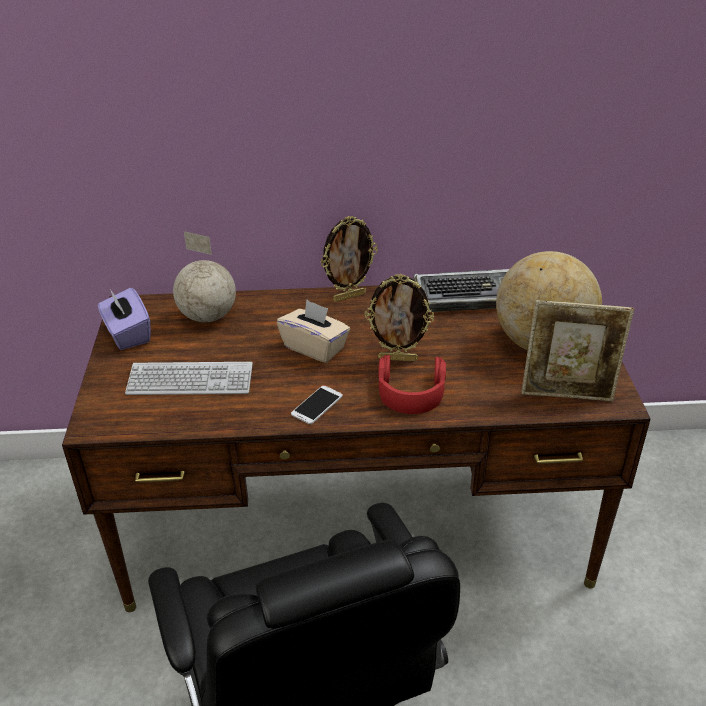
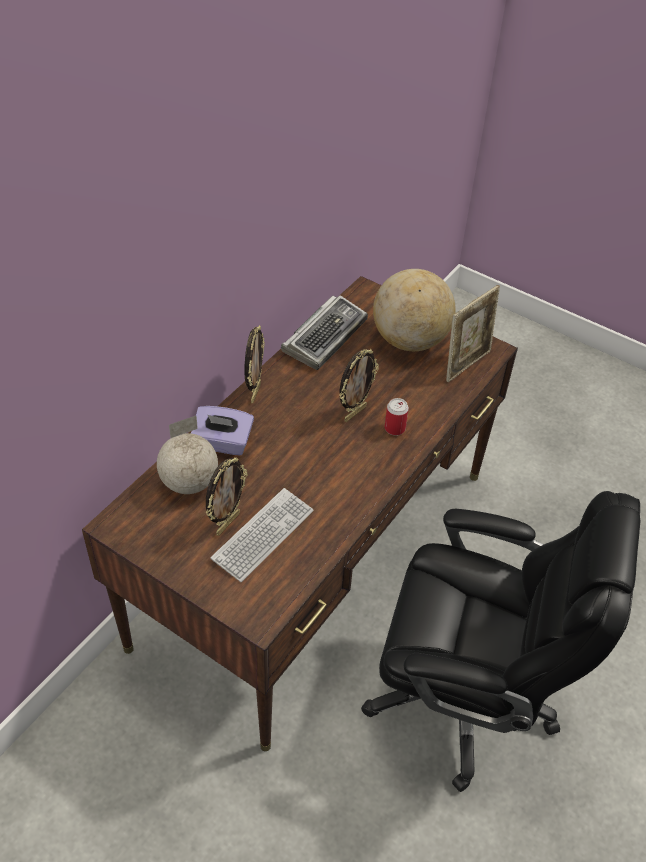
camera: 55 degrees left, 10 degrees up
purple tissue box [98,288,151,350] -> purple tissue box moved to [191,406,254,456]
beige tissue box [277,299,350,363] -> none
phone [291,385,343,424] -> none
red headphones [378,355,446,414] -> can [385,398,409,435]
none -> picture frame [206,457,248,536]

